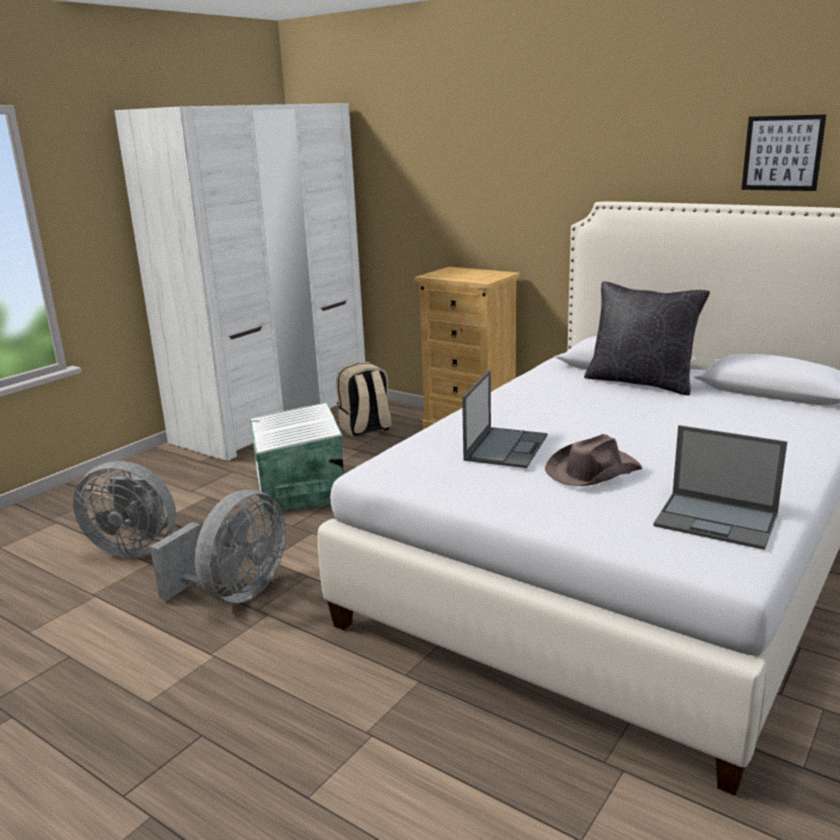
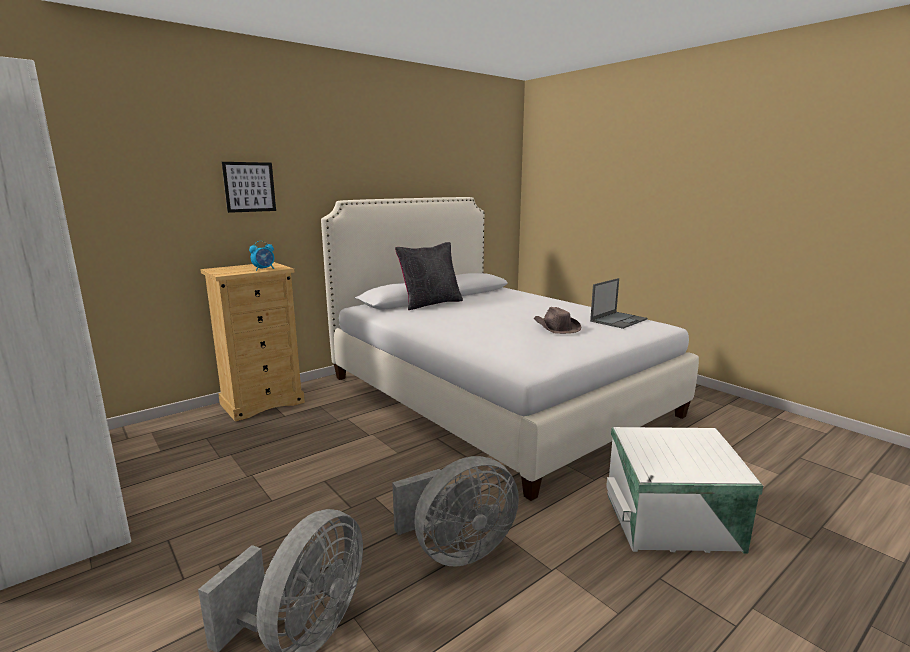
camera: 75 degrees left, 5 degrees down
grey fan [150,490,286,603] -> grey fan turned 105 degrees clockwise [392,456,519,567]
white storage box [250,403,344,515] -> white storage box moved to [606,427,763,553]
beige backpack [336,362,392,436] -> none
laptop [462,370,548,468] -> none
picture [741,114,827,191] -> picture moved to [222,162,276,213]
none -> alarm clock [249,241,274,271]

